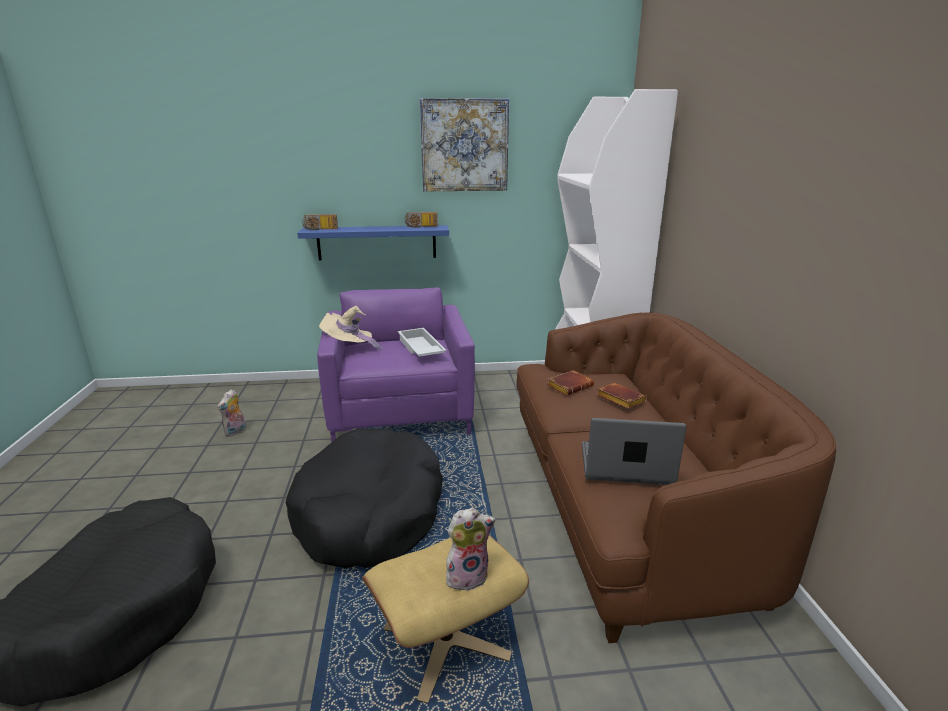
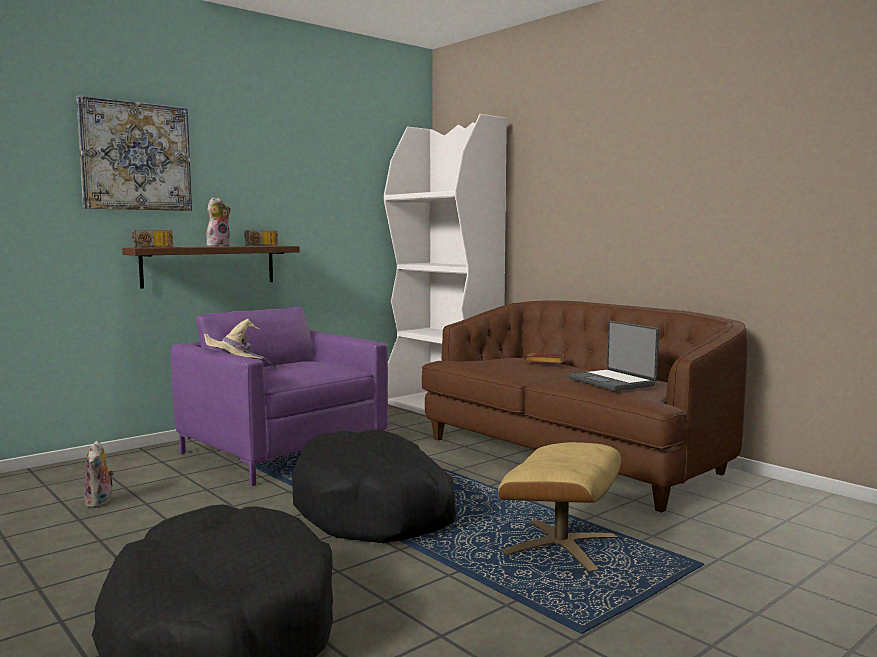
camera: 35 degrees left, 15 degrees down
blue shelf [297,225,449,260] -> brown shelf [122,246,300,289]
white tray [398,328,447,357] -> none
picture [420,98,509,191] -> picture moved to [76,95,192,211]
plush toy [446,508,495,591] -> plush toy moved to [206,197,231,246]
brown book [547,370,594,396] -> none
laptop [582,418,687,485] -> laptop turned 90 degrees counterclockwise [568,321,659,391]

